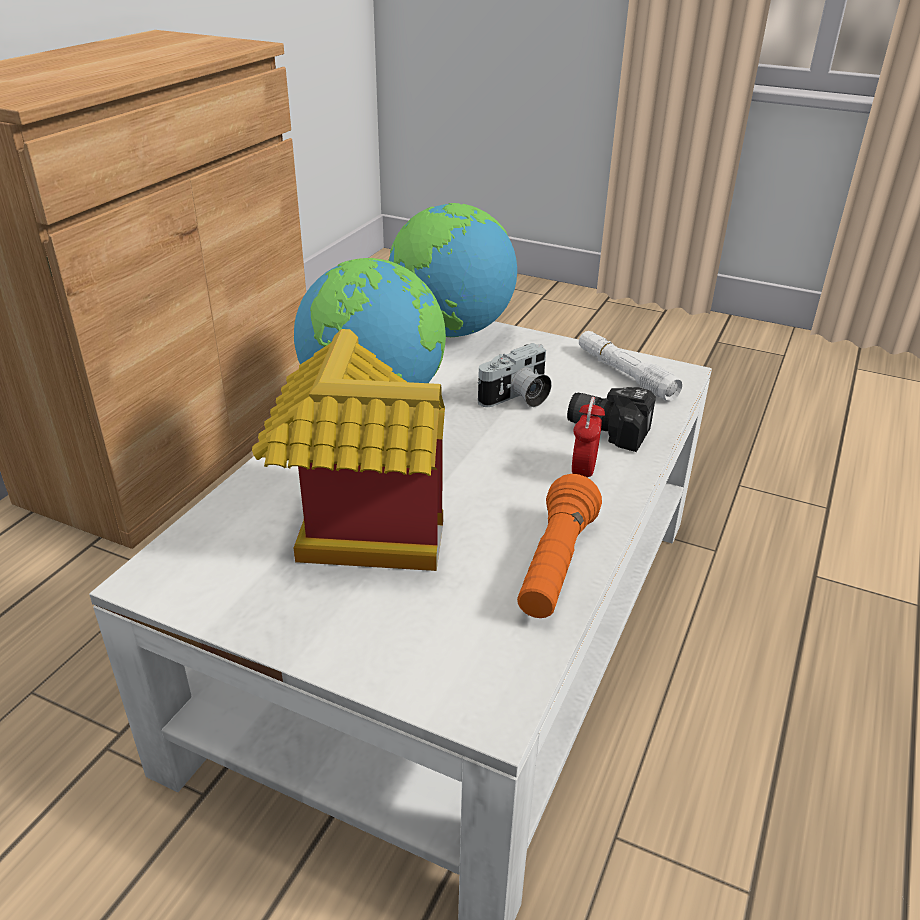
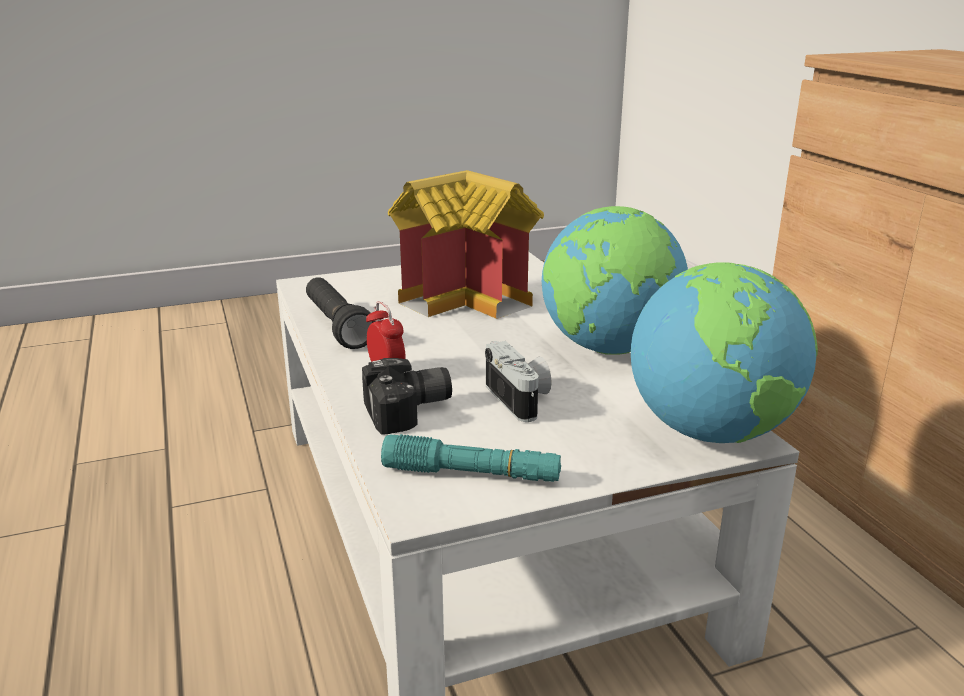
camera: 135 degrees right, 10 degrees down
camera [478,343,552,407] -> camera turned 150 degrees clockwise [485,341,552,422]
orange flashlight [517,474,602,618] -> black flashlight [306,277,376,349]
white flashlight [579,331,682,401] -> turquoise flashlight [381,434,561,482]

